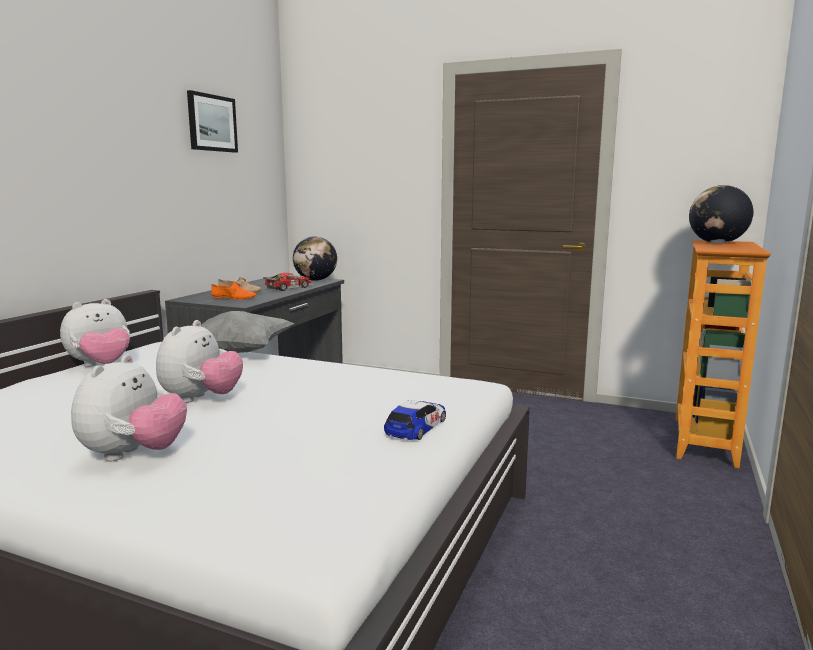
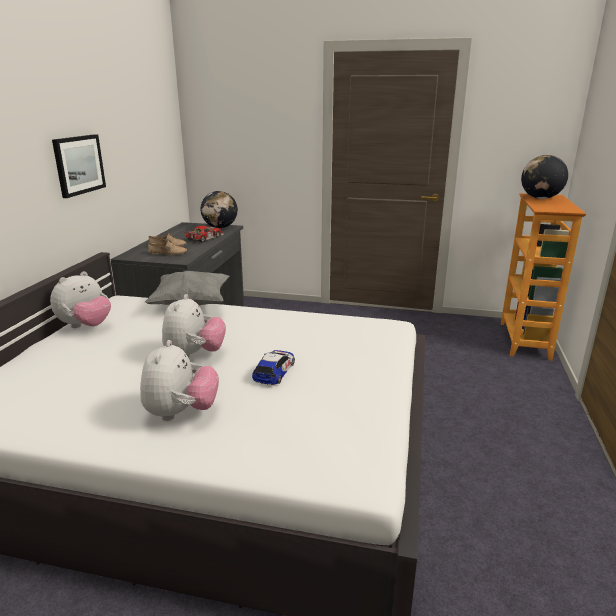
camera: 10 degrees left, 10 degrees up
picture [187,90,238,153] -> picture moved to [52,134,106,198]
orange shoe [211,282,256,300] -> beige shoe [148,240,187,255]
toy car [384,400,446,440] -> toy car moved to [252,350,295,385]

